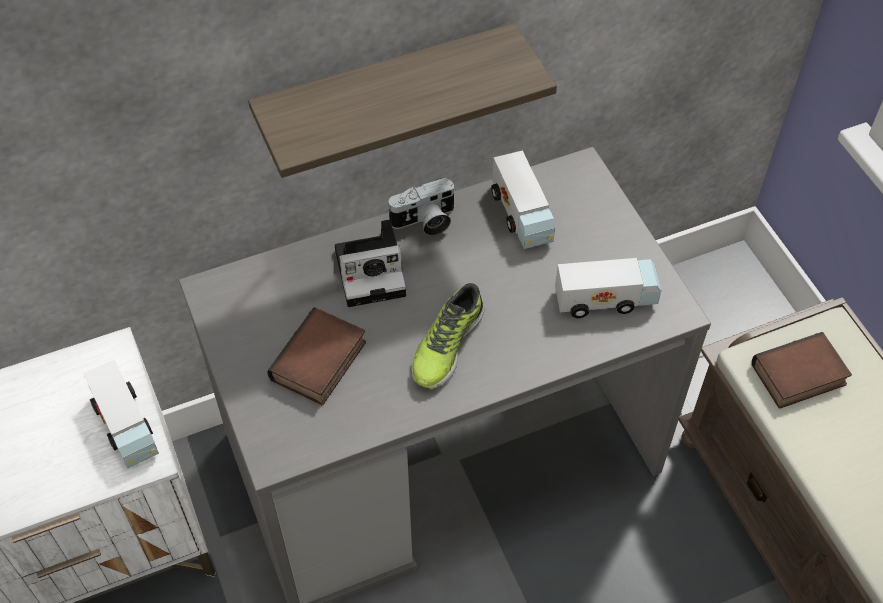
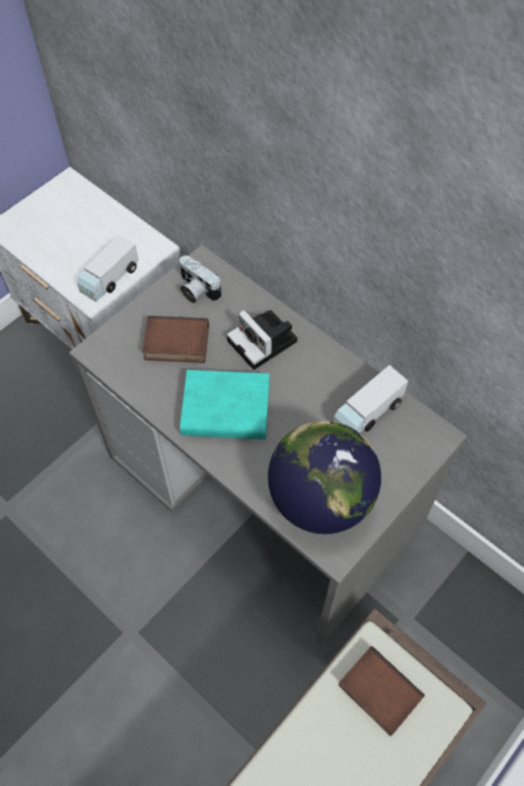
camera: 65 degrees right, 5 degrees up
shelf [248,23,557,178] -> none
camera [387,177,456,236] -> camera moved to [180,255,221,303]
shoe [412,283,485,389] -> turquoise book [180,370,269,440]
toy truck [555,258,661,318] -> globe [268,420,381,534]

